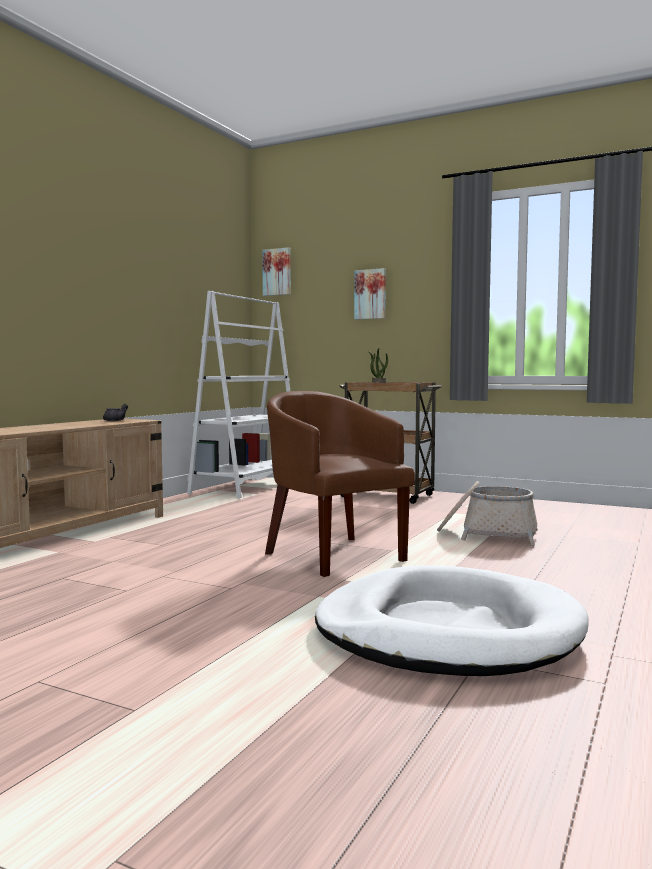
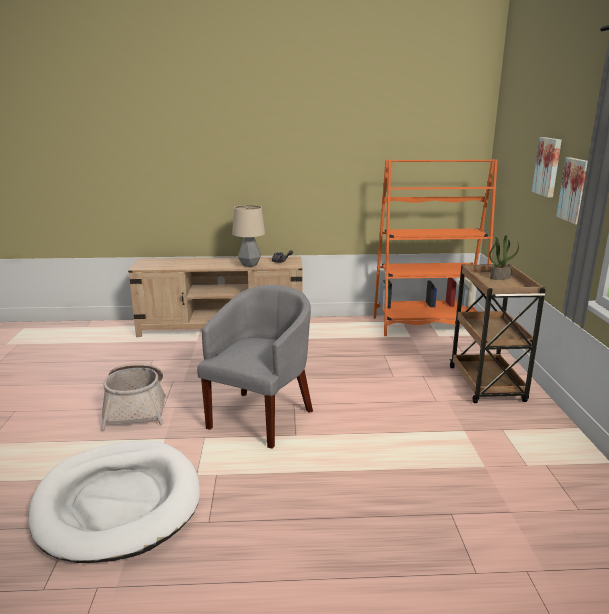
camera: 60 degrees right, 15 degrees up
white bookcase [187,291,290,499] -> orange bookcase [373,159,498,336]
picture [262,247,291,296] -> picture moved to [556,158,588,225]
brown armchair [265,391,415,577] -> grey armchair [197,285,313,449]
basket [437,481,538,546] -> basket moved to [101,363,166,431]
none -> table lamp [232,205,265,267]

